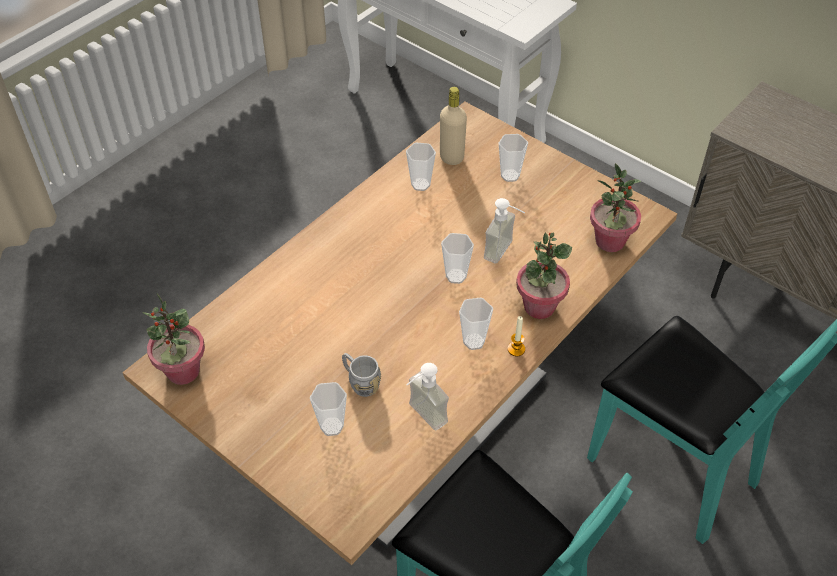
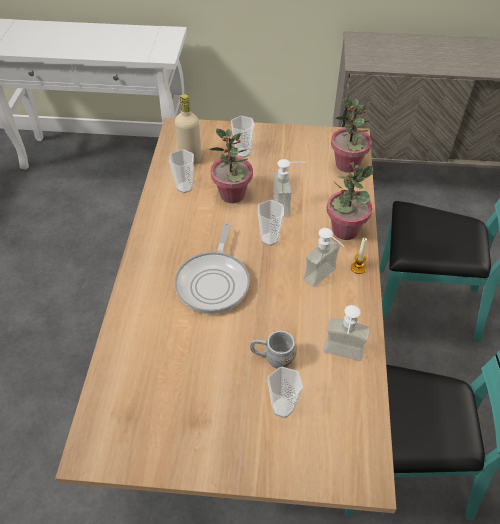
camera: 35 degrees left, 0 degrees up
potted plant [142,293,205,385] -> potted plant moved to [209,128,253,203]
cup [459,298,493,350] -> soap dispenser [304,228,344,287]
none -> frying pan [175,223,250,314]

